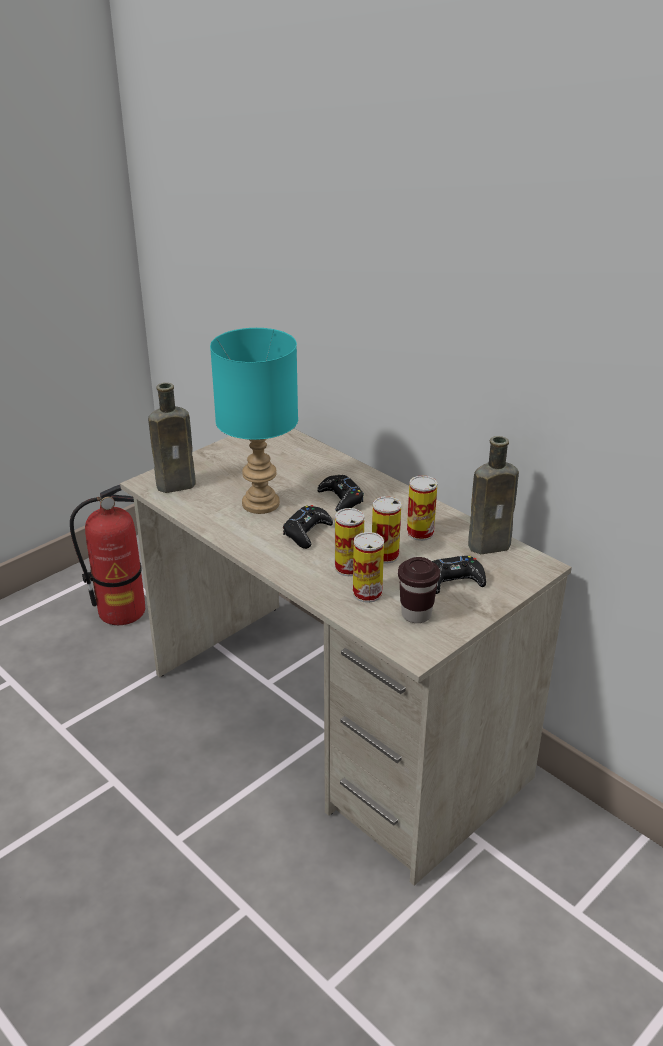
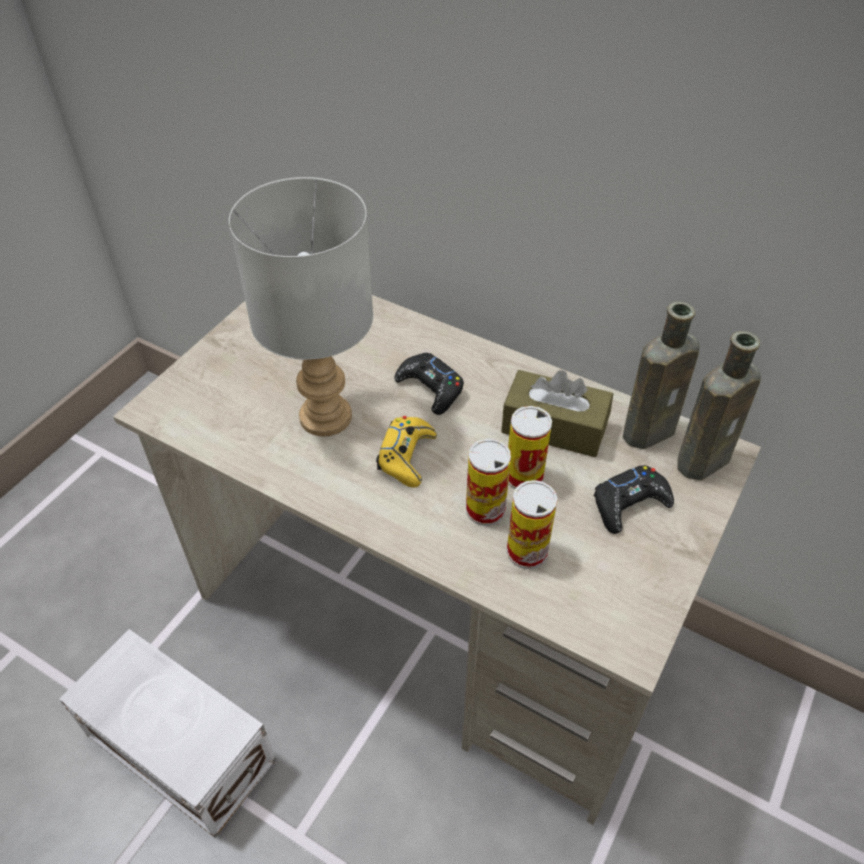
camera: 15 degrees left, 15 degrees up
fire extinguisher [70,485,145,625] -> none
brown bottle [148,383,196,493] -> brown bottle moved to [677,331,760,480]
turquoise table lamp [210,328,298,514] -> grey table lamp [229,177,373,436]
black game controller [283,505,333,549] -> yellow game controller [376,416,437,488]
brown cup [398,557,440,623] -> none
can [407,475,438,541] -> brown tissue box [501,370,613,457]
none -> white storage box [59,629,276,837]

